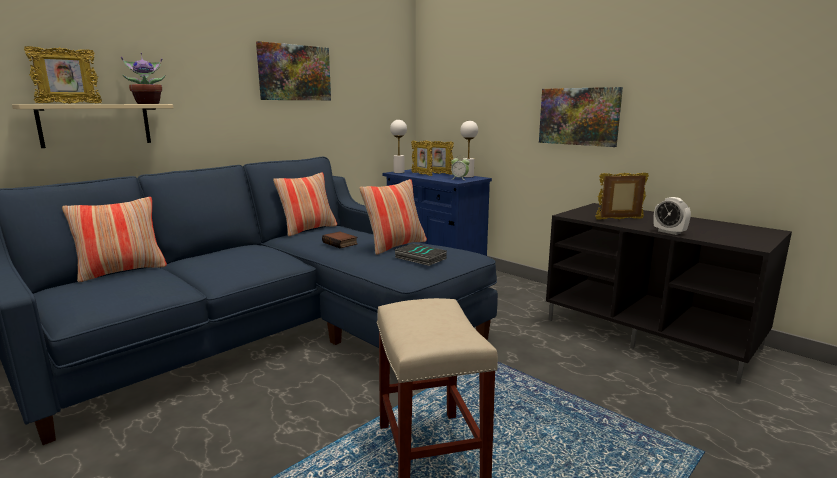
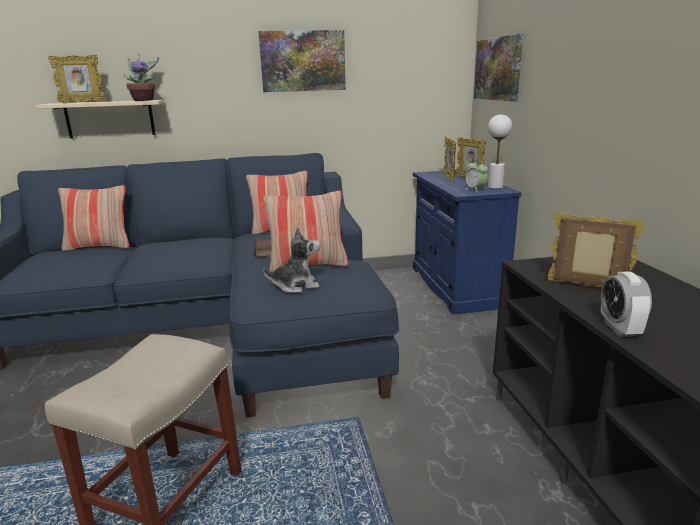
camera: 35 degrees right, 5 degrees up
white table lamp [390,120,407,173] -> none
book [395,243,447,266] -> plush toy [263,227,321,293]
picture [539,87,623,147] -> picture moved to [474,34,523,101]

